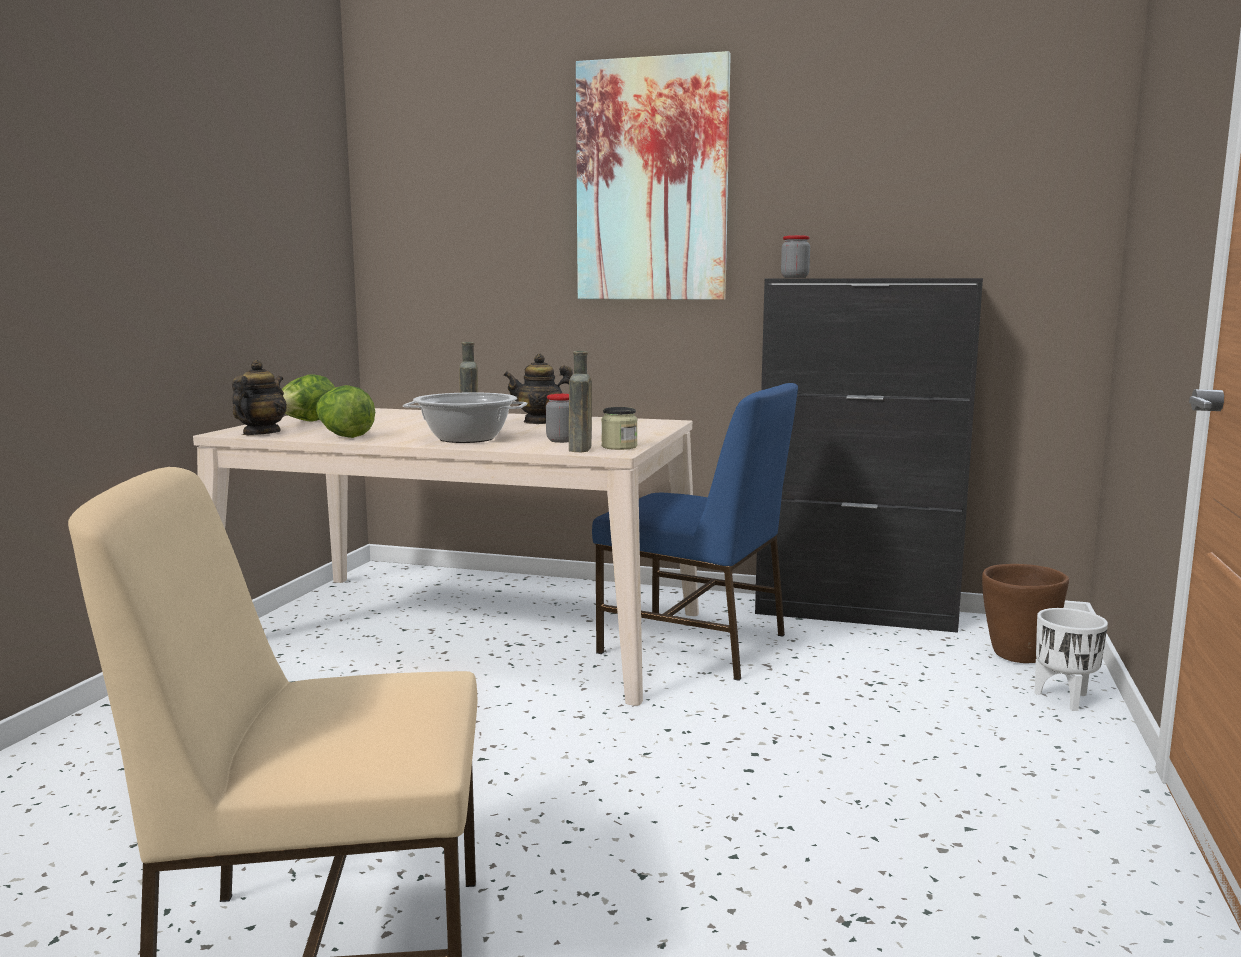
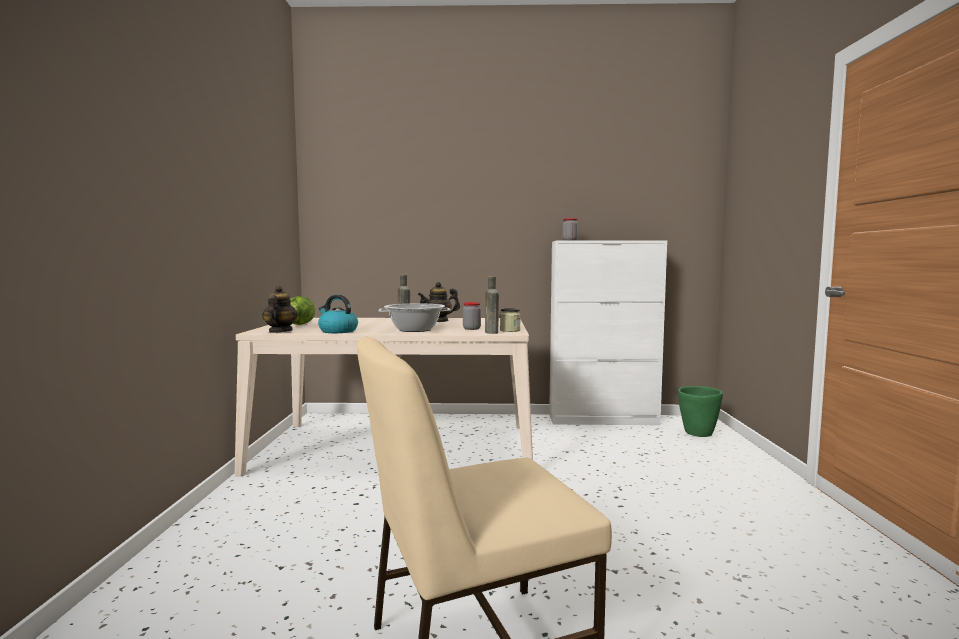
camera: 15 degrees left, 5 degrees down
lettuce [316,385,375,438] -> kettle [318,295,358,333]
picture [576,51,731,300] -> none
blue chair [592,383,798,681] -> none
black cabinet [755,278,983,633] -> white cabinet [549,241,667,425]
brown planter [982,564,1069,663] -> green planter [678,386,723,437]
white planter [1035,608,1108,711] -> none

